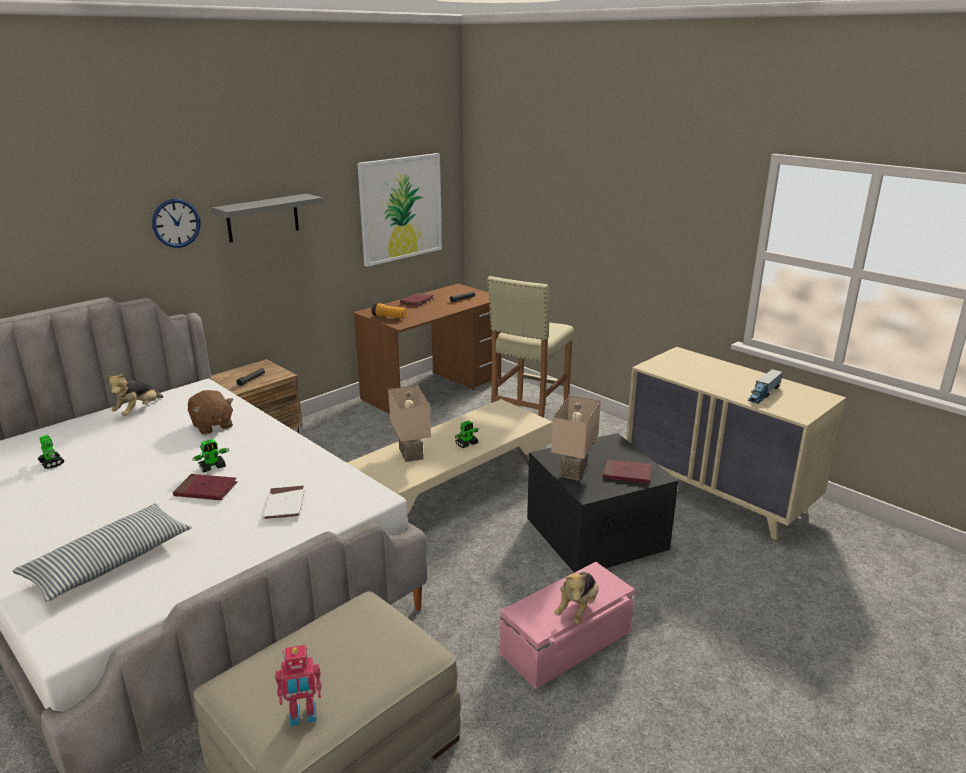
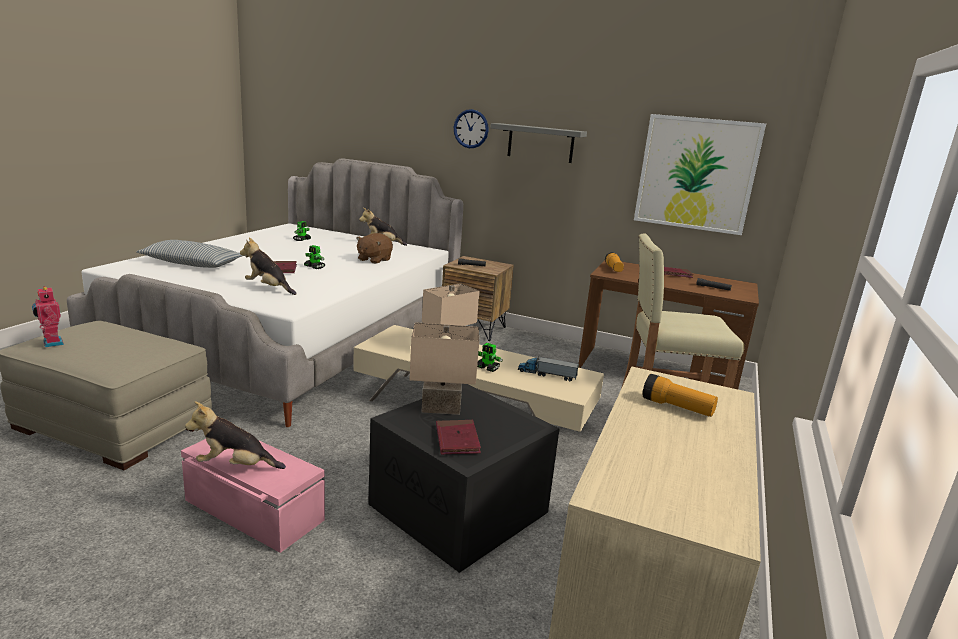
camera: 65 degrees right, 5 degrees down
white book [263,485,305,521] -> plush toy [240,238,297,295]
toy truck [748,369,783,404] -> toy truck moved to [518,356,579,381]
none -> flashlight [643,374,718,417]

